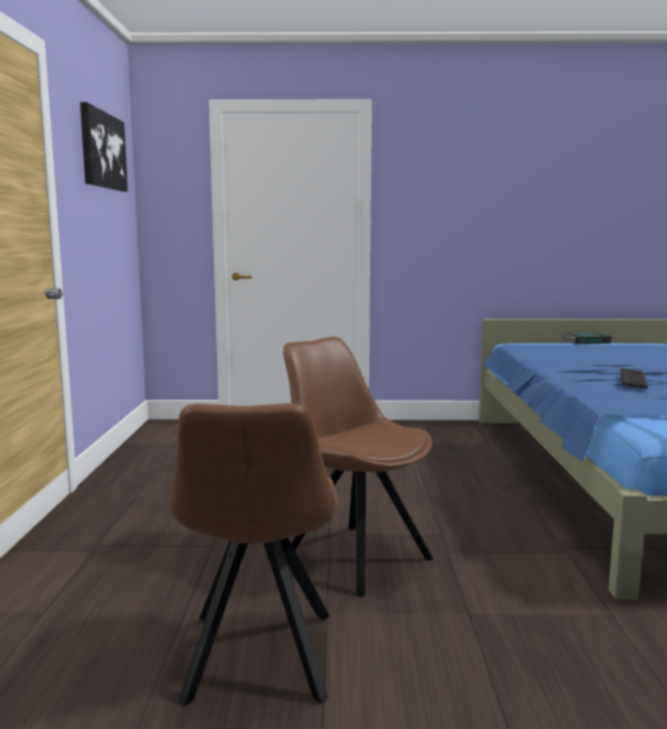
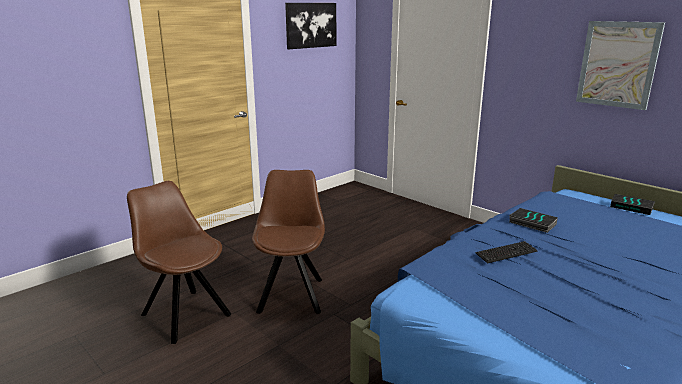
camera: 45 degrees right, 10 degrees up
brown chair [169,403,338,706] -> brown chair turned 90 degrees clockwise [127,181,231,344]
none -> book [509,208,558,233]
none -> picture [576,21,665,110]

